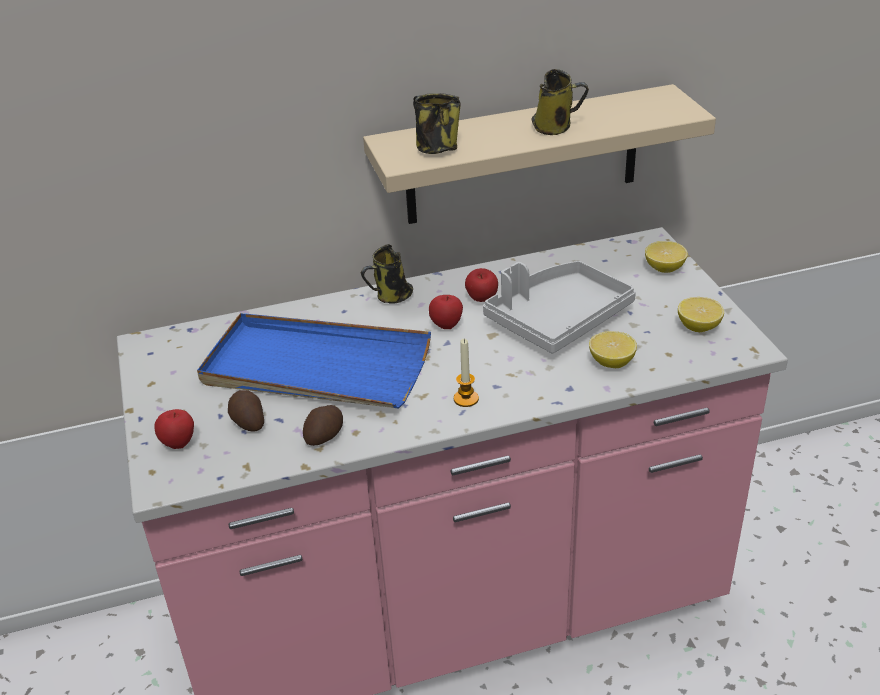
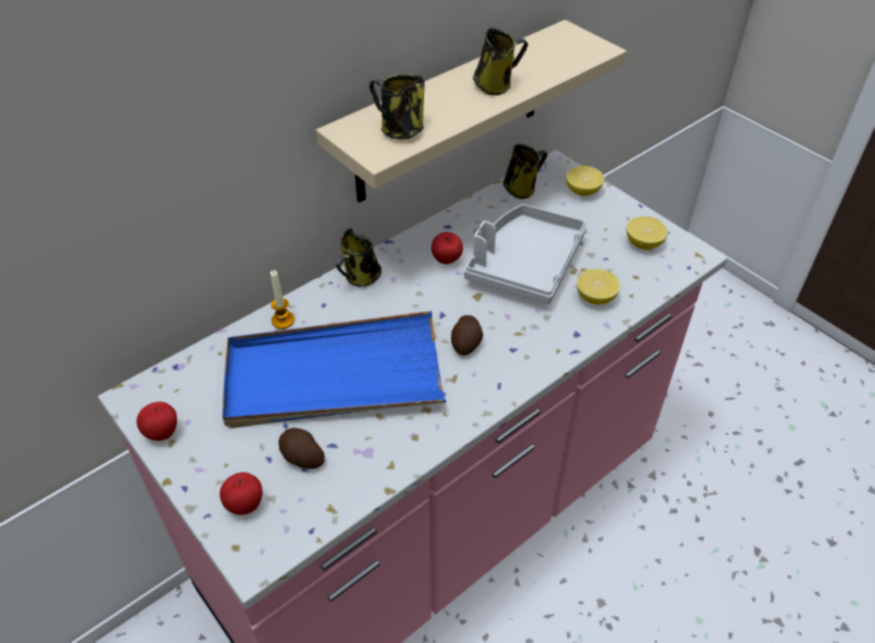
camera: 25 degrees left, 10 degrees up
potato [303,405,343,446] -> potato moved to [451,315,483,355]
apple [429,295,463,329] -> apple moved to [137,402,177,441]
candle [454,339,479,407] -> candle moved to [270,270,295,329]
none -> mug [503,144,548,199]

